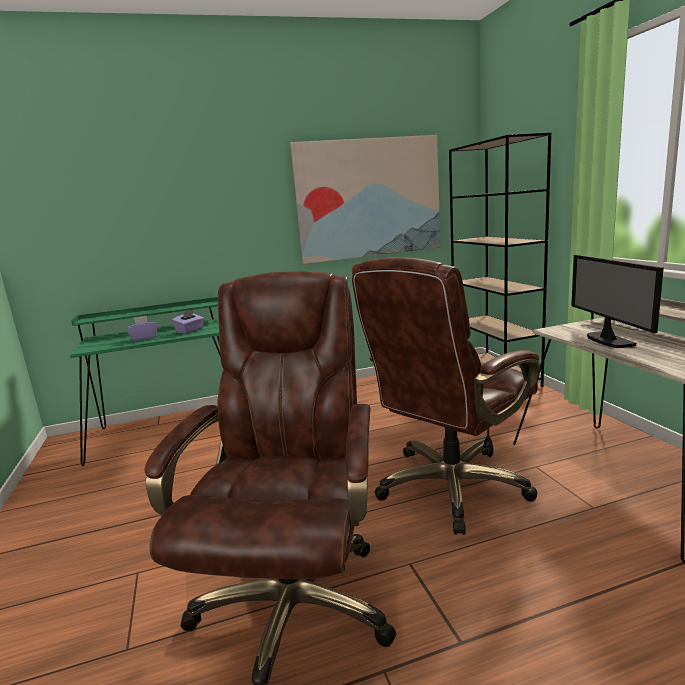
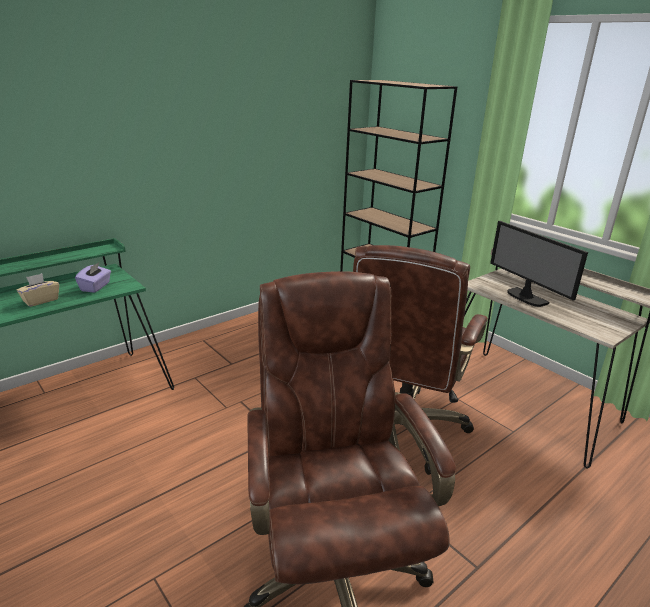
camera: 25 degrees left, 10 degrees up
purple tissue box [126,315,157,341] -> beige tissue box [17,273,59,307]
picture [290,135,440,264] -> none

